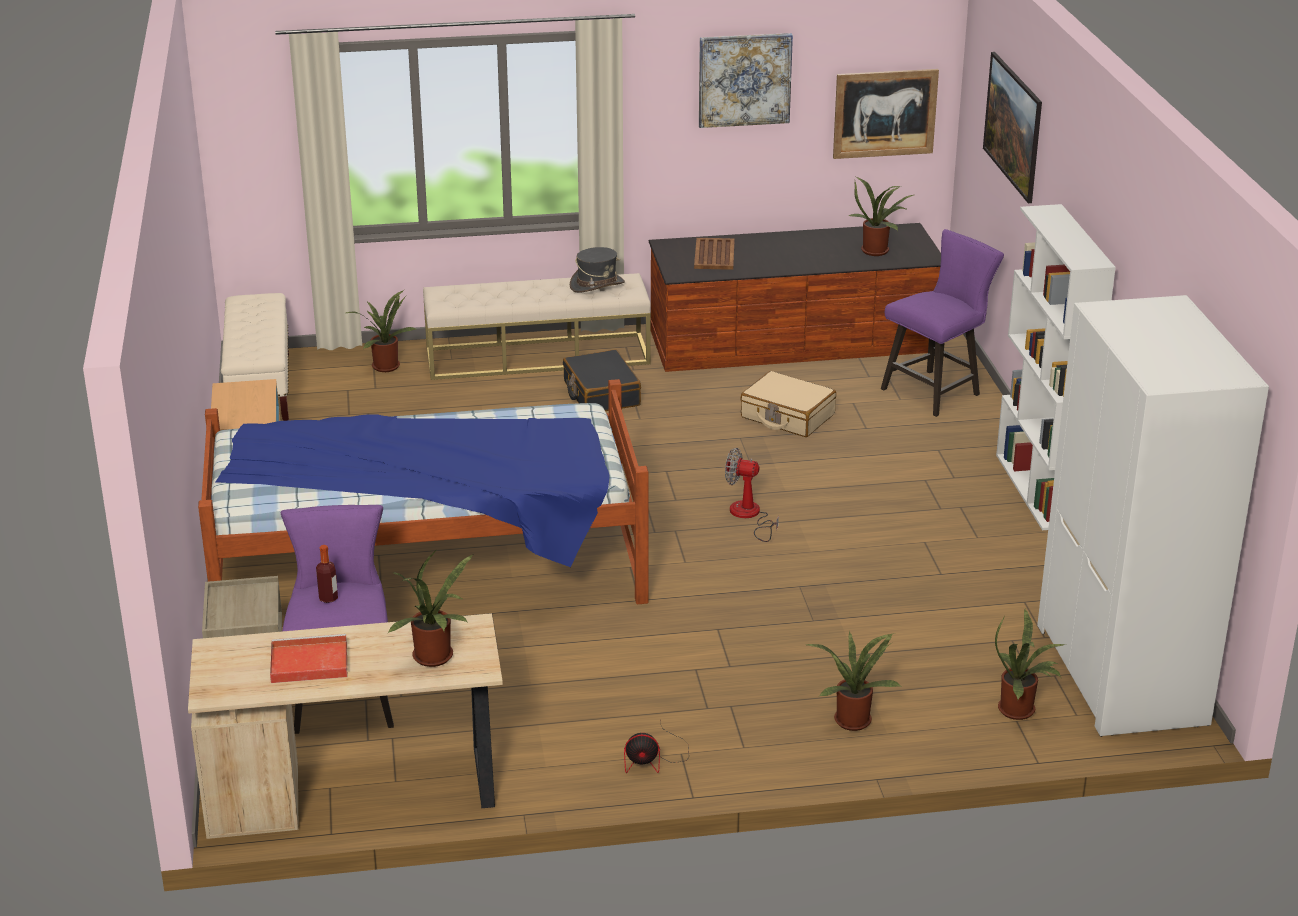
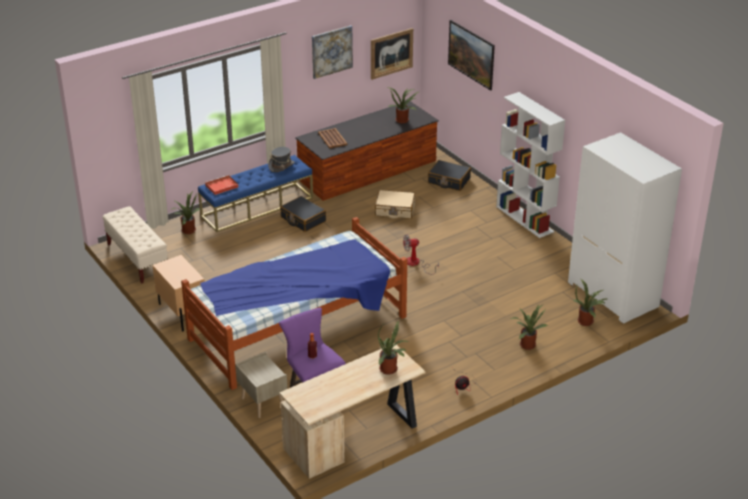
camera: 25 degrees left, 5 degrees up
red tray [270,634,347,683] -> red tray moved to [205,175,239,195]
beige bench [423,273,651,380] -> blue bench [198,155,313,232]
purple stool [881,229,1004,417] -> black suitcase [428,160,471,191]

